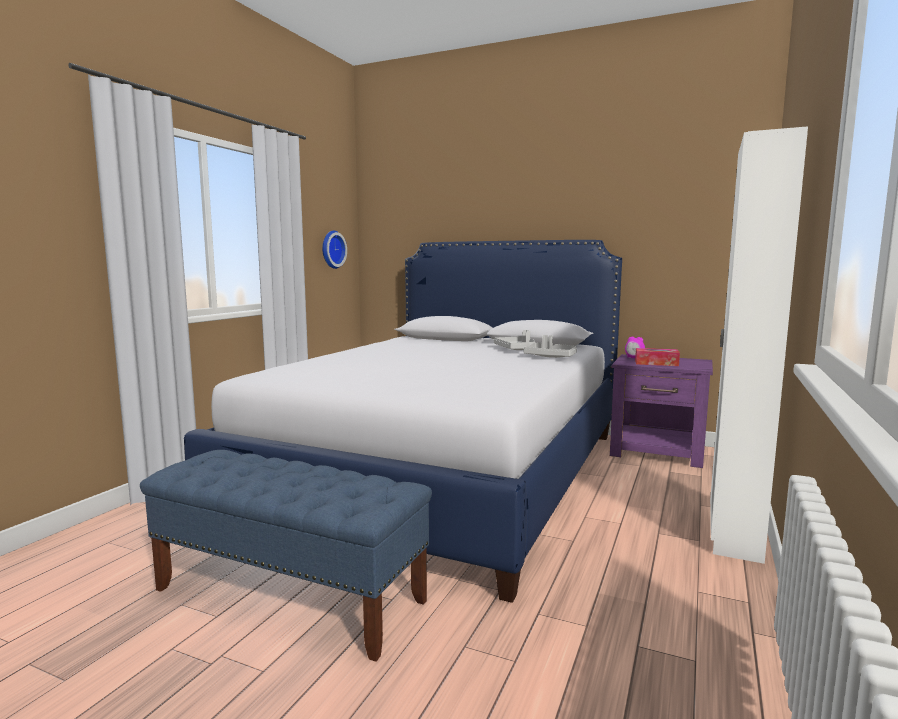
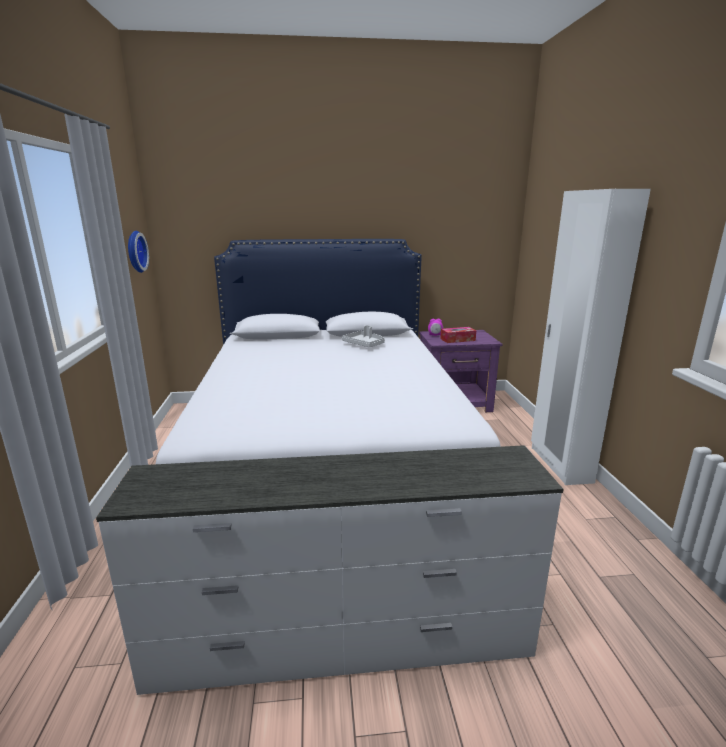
camera: 30 degrees left, 10 degrees up
blue bench [140,450,432,662] -> white dresser [96,445,564,695]
grey tray [524,335,577,358] -> none

